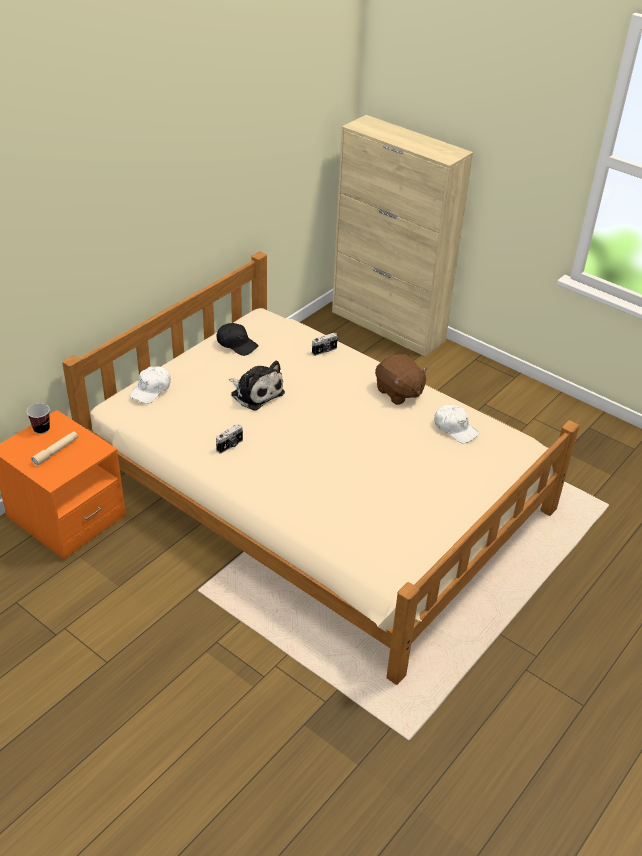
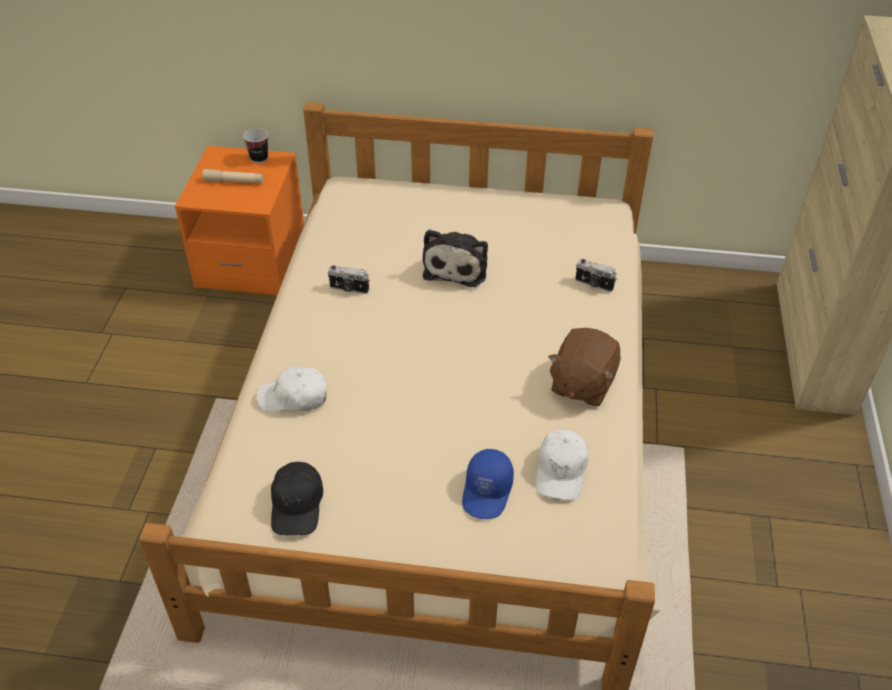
camera: 60 degrees right, 5 degrees up
white cap [130,366,171,404] -> white cap moved to [257,366,327,412]
black cap [217,323,259,356] -> black cap moved to [271,462,323,535]
none -> blue cap [462,449,514,519]

